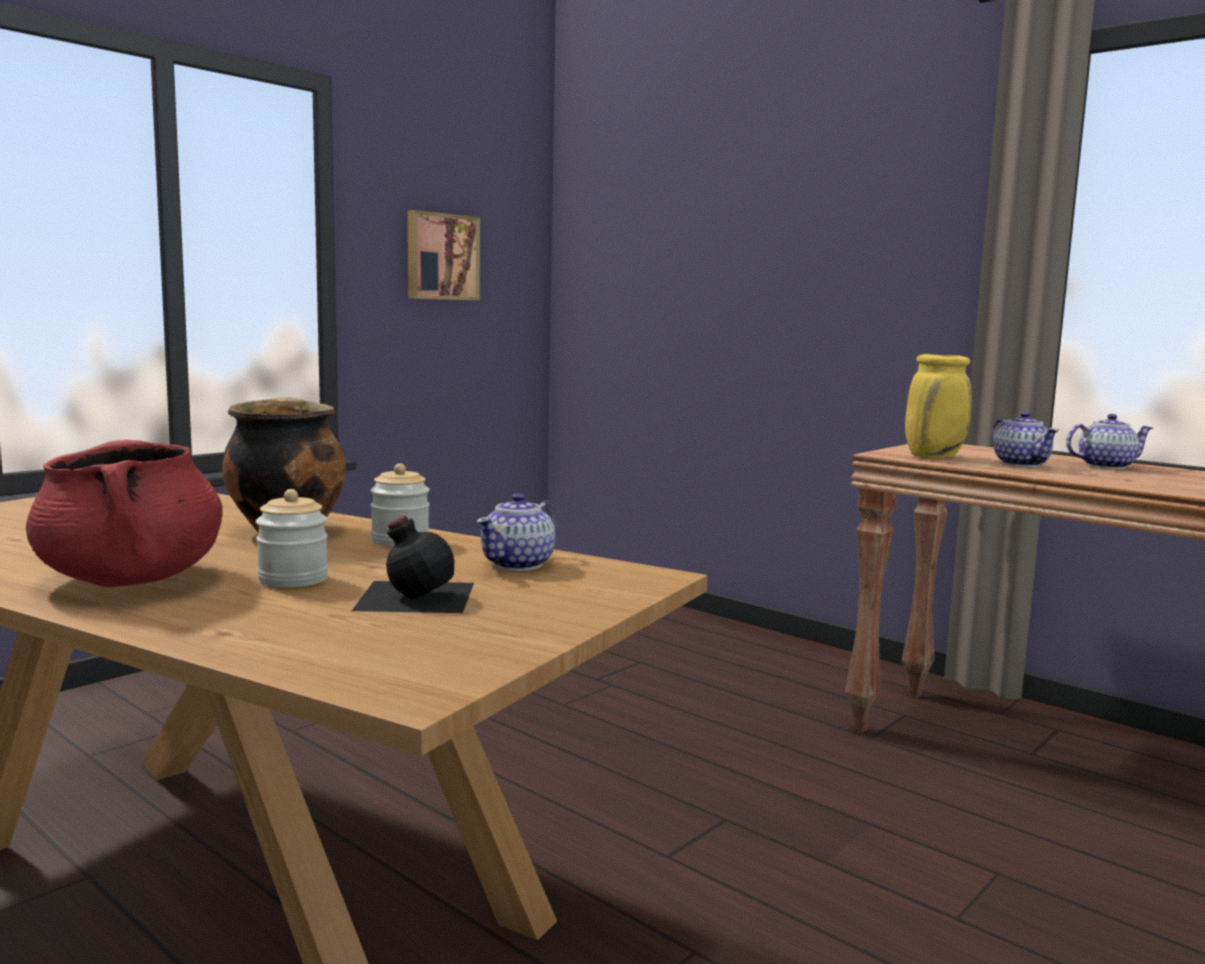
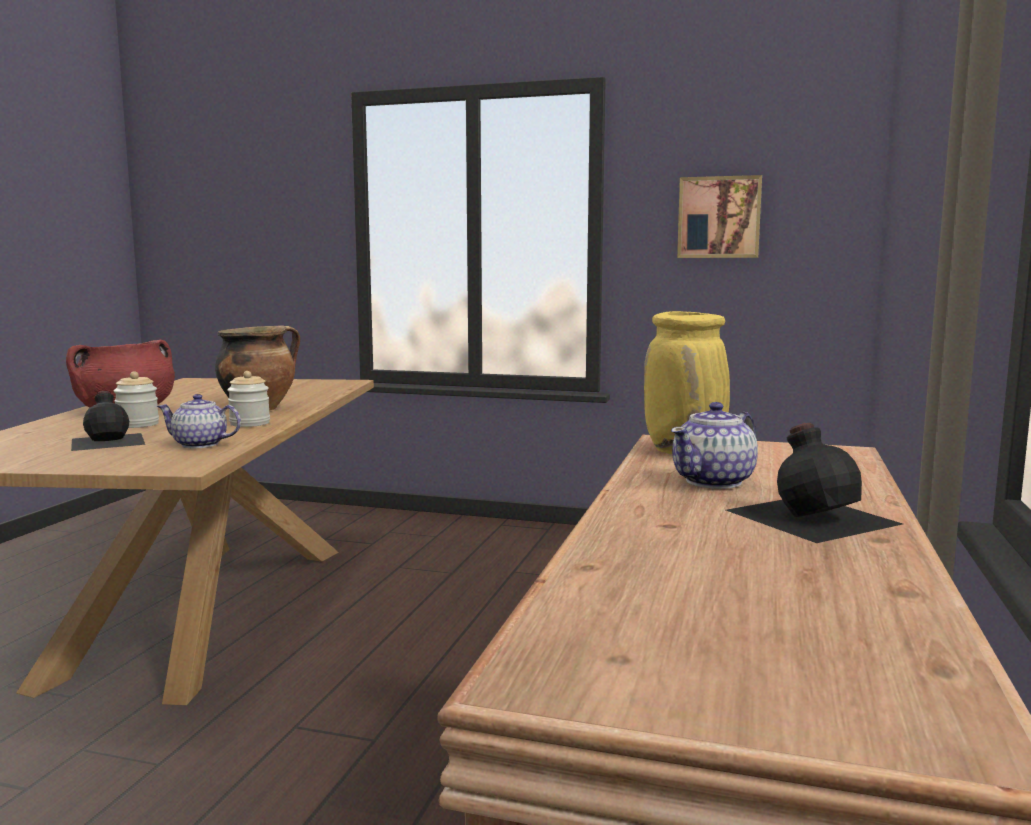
camera: 65 degrees right, 0 degrees up
teapot [1066,414,1153,469] -> black bottle [726,423,903,543]

